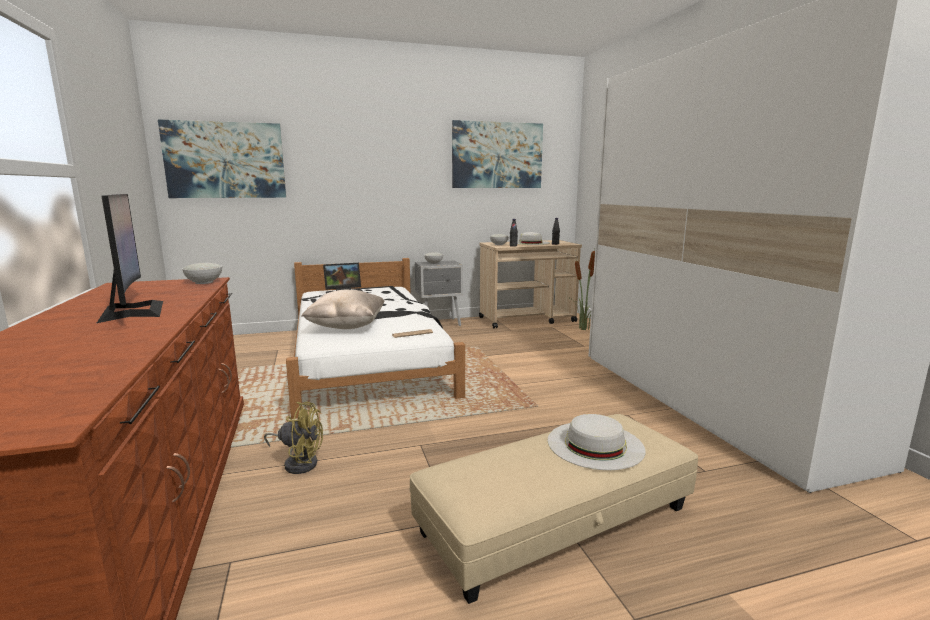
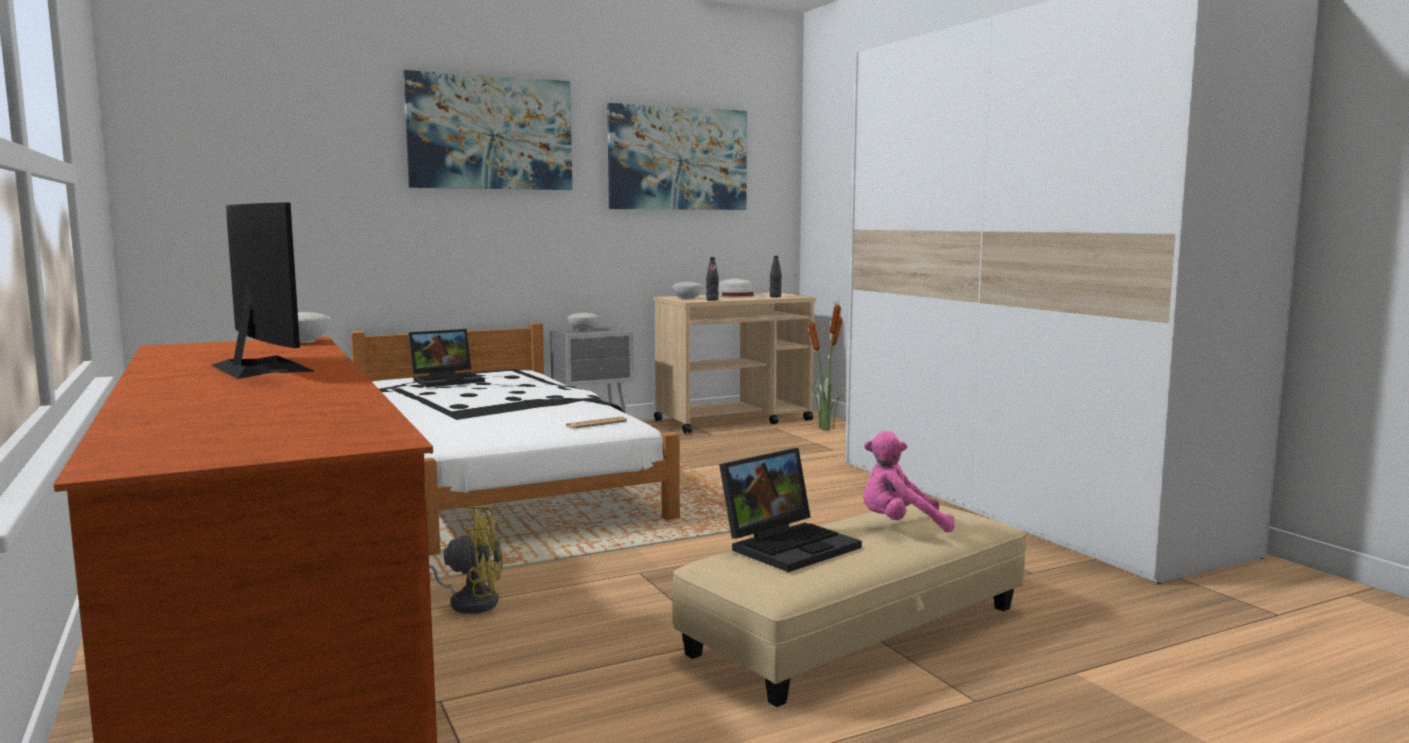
camera: 10 degrees left, 5 degrees down
picture [158,119,286,198] -> picture moved to [403,70,572,190]
beige pillow [301,290,385,329] -> none
white hat [548,414,645,470] -> pink plush toy [863,431,955,533]
none -> laptop [719,448,862,572]

